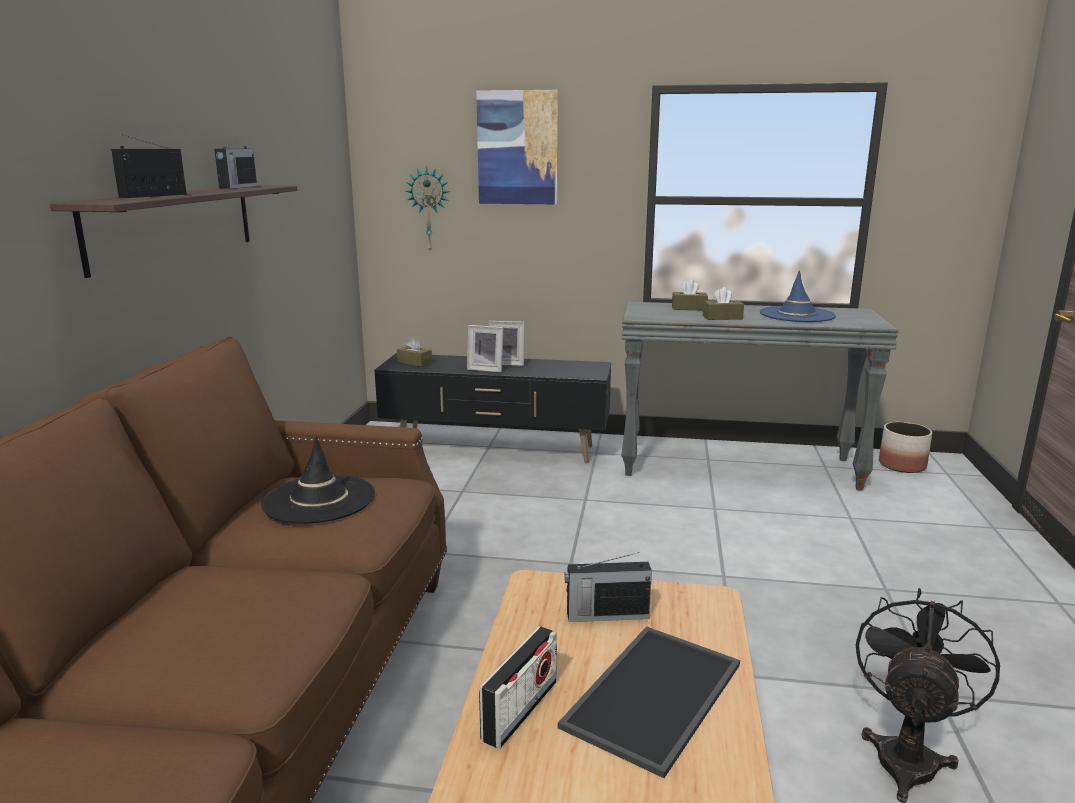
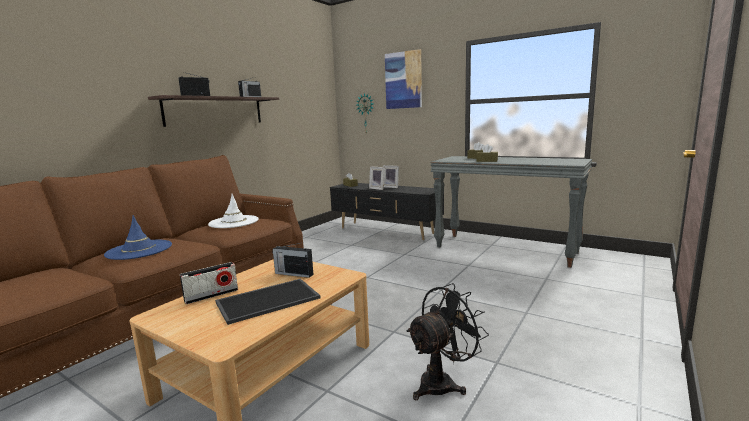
camera: 25 degrees right, 5 degrees down
black hat [261,436,375,524] -> white hat [208,194,259,228]
blue hat [760,270,836,322] -> blue hat moved to [104,215,172,260]
planter [879,422,932,473] -> none

